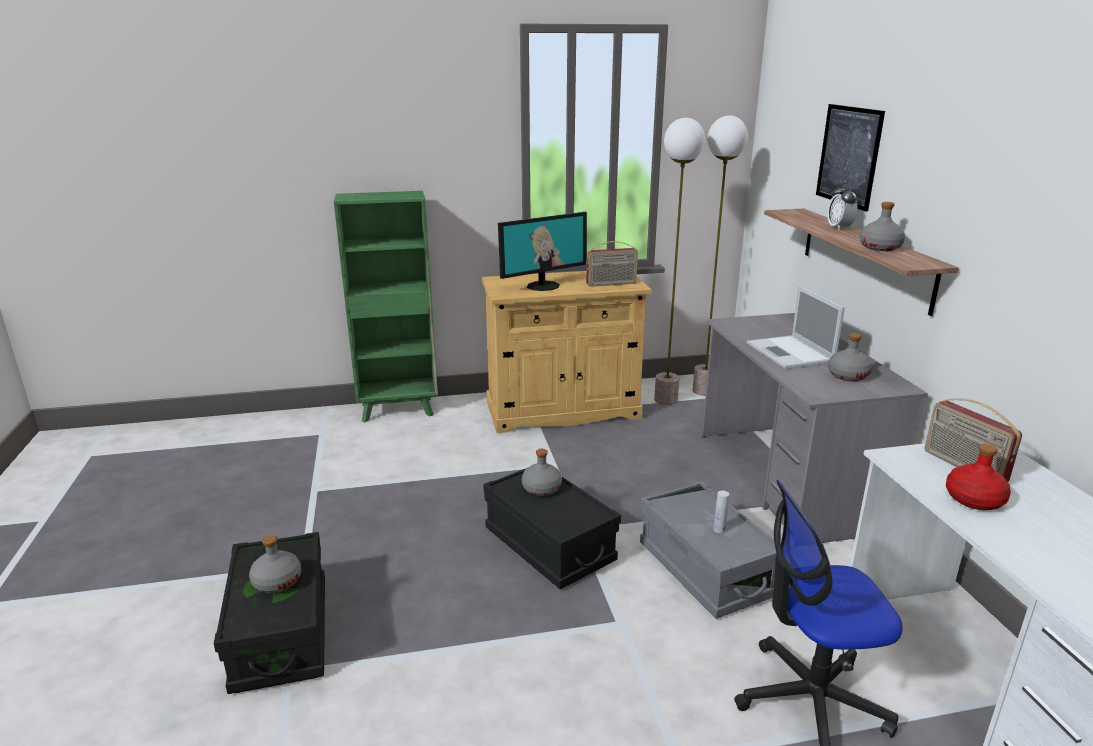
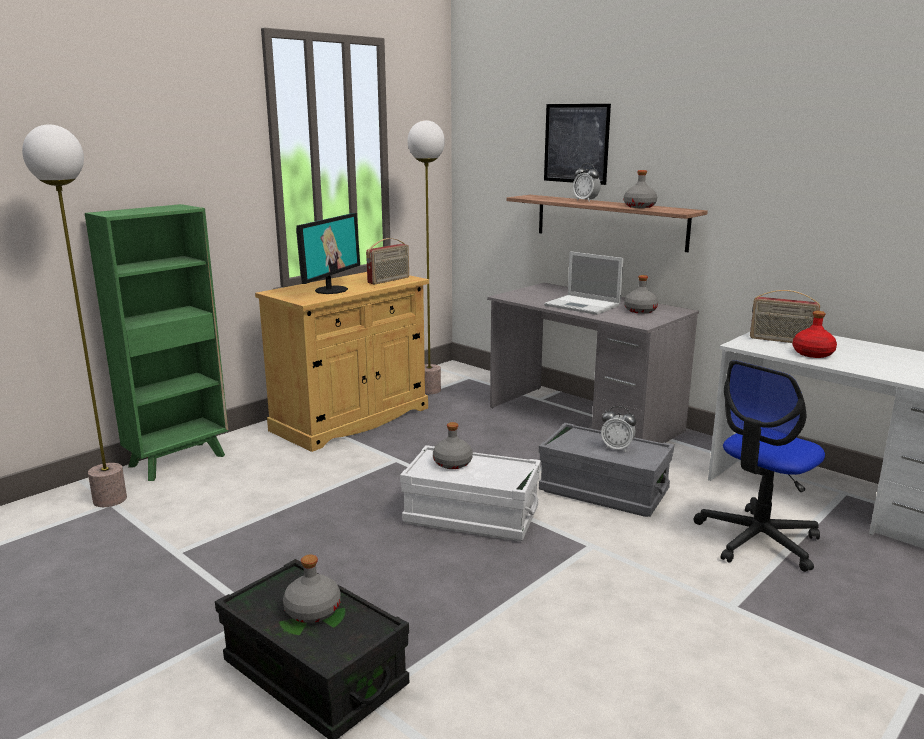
camera: 35 degrees left, 5 degrees down
black storage box [483,468,621,589] -> white storage box [400,445,541,541]
floor lamp [693,115,748,396] -> floor lamp moved to [22,124,127,507]
white bottle [714,491,729,533] -> alarm clock [601,406,636,452]

